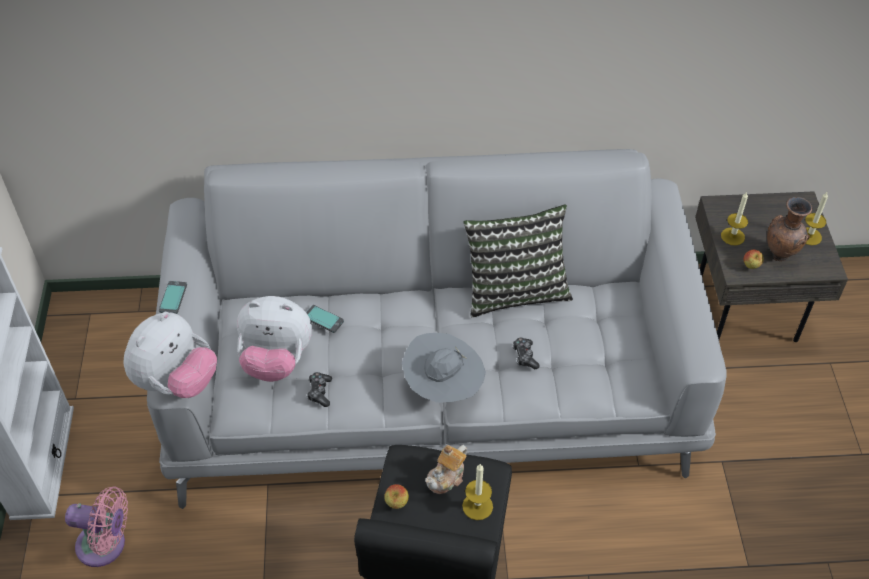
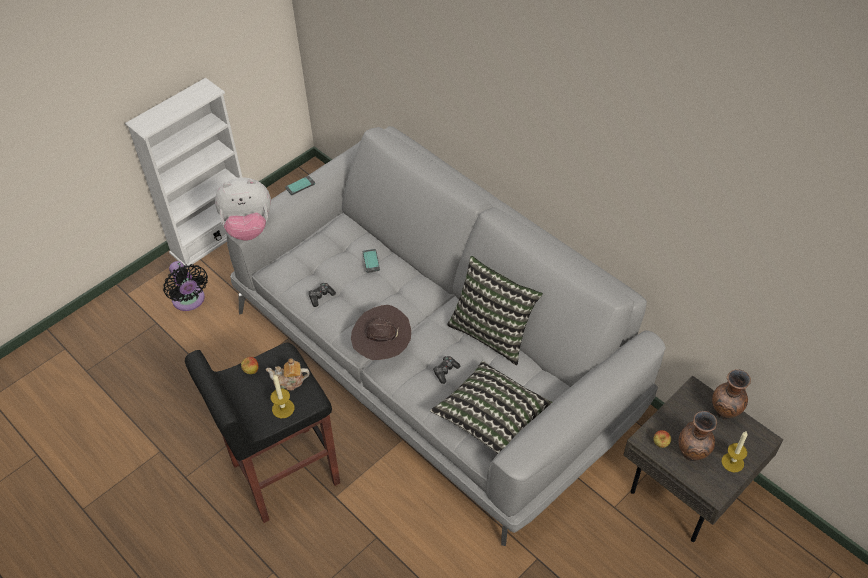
camera: 50 degrees right, 0 degrees up
pink fan [65,486,128,567] -> black fan [163,261,208,311]
plush toy [237,296,312,382] -> none
grey hat [402,333,486,403] -> brown hat [351,305,411,360]
candle [721,192,748,245] -> none
none -> pillow [430,361,552,454]
none -> brown vase [712,369,751,420]

